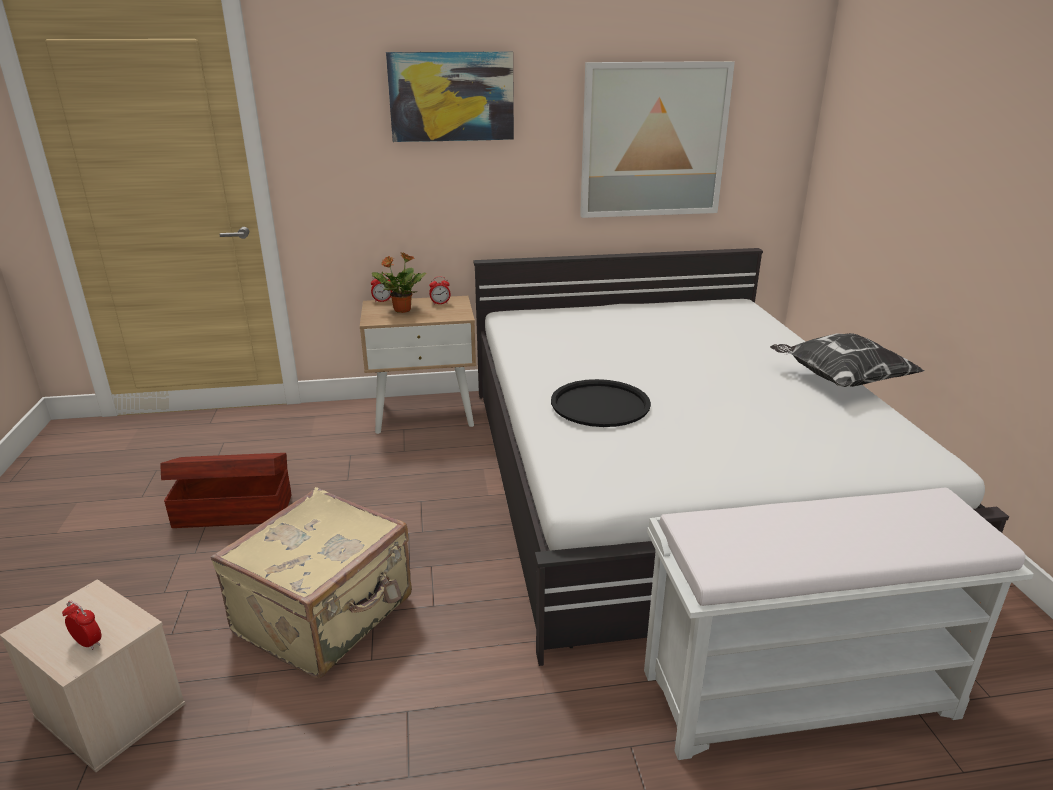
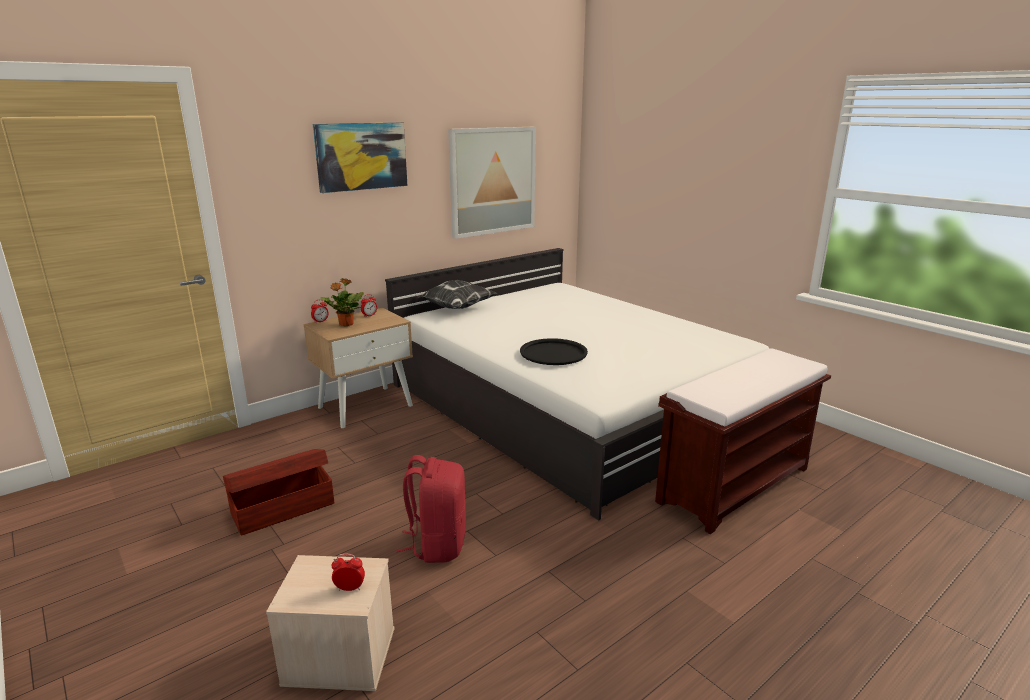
camera: 30 degrees left, 5 degrees down
beige suitcase [211,487,412,679] -> red backpack [397,455,466,563]
white bench [644,488,1034,760] -> brown bench [655,348,831,534]
pillow [770,333,924,387] -> pillow moved to [415,280,497,309]

